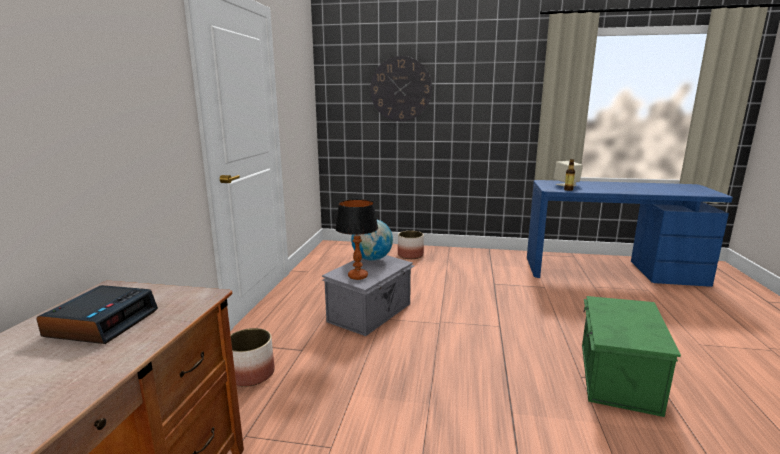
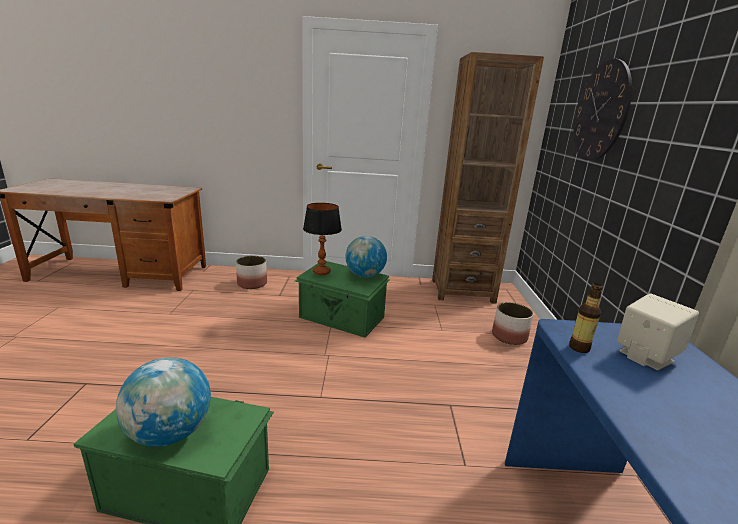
camera: 80 degrees right, 5 degrees up
alarm clock [36,285,158,344] -> none
grey storage box [322,255,414,336] -> green storage box [295,261,390,338]
none -> globe [116,357,211,447]
none -> brown bookcase [432,52,544,304]

